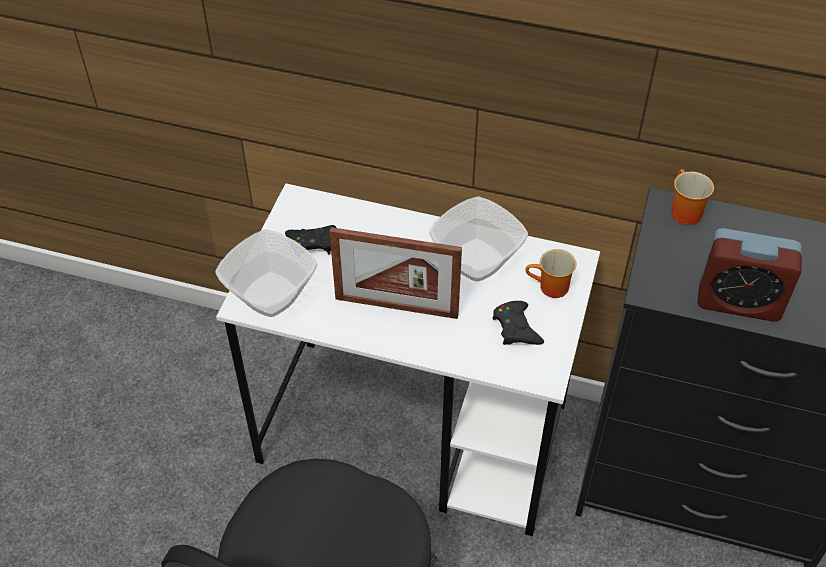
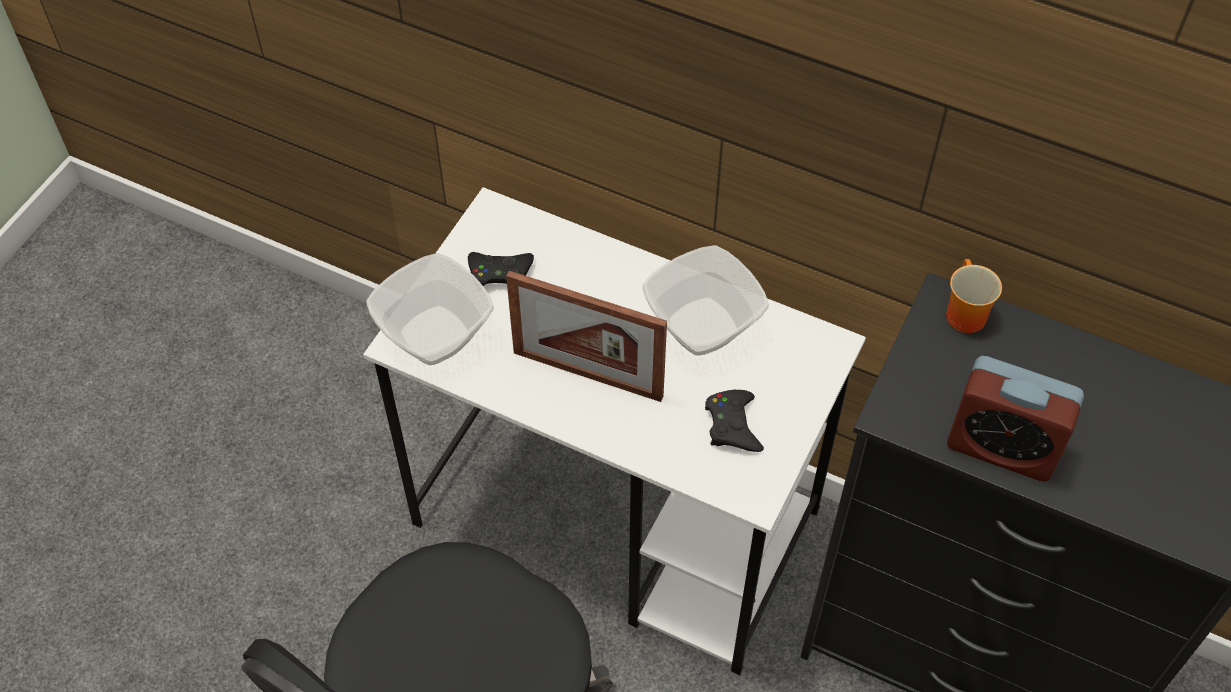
camera: 10 degrees right, 5 degrees up
mug [525,249,576,298] -> none

